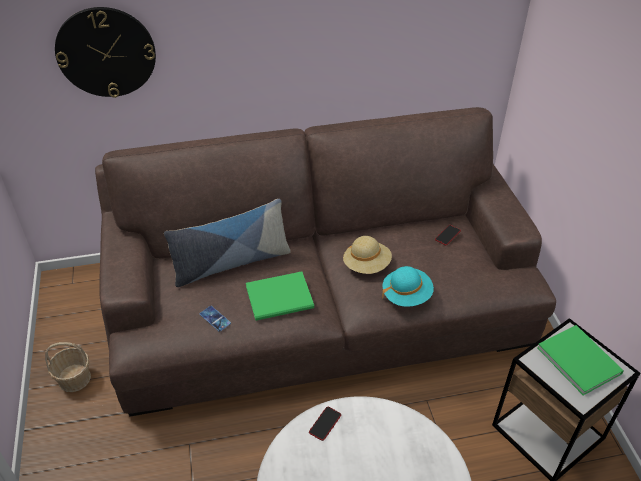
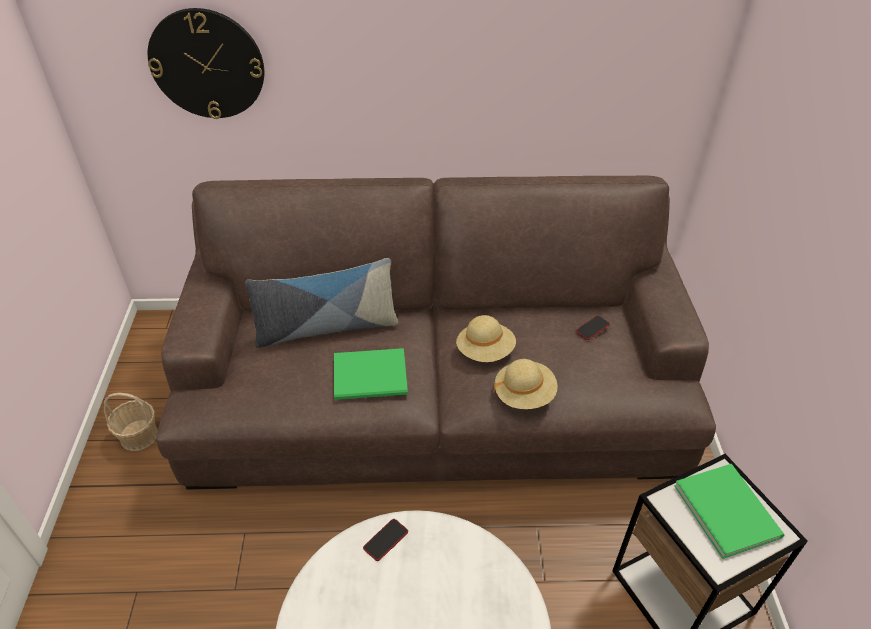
camera: 10 degrees right, 0 degrees up
phone [200,306,231,332] -> none
turquoise hat [382,266,434,307] -> beige hat [493,359,558,409]

